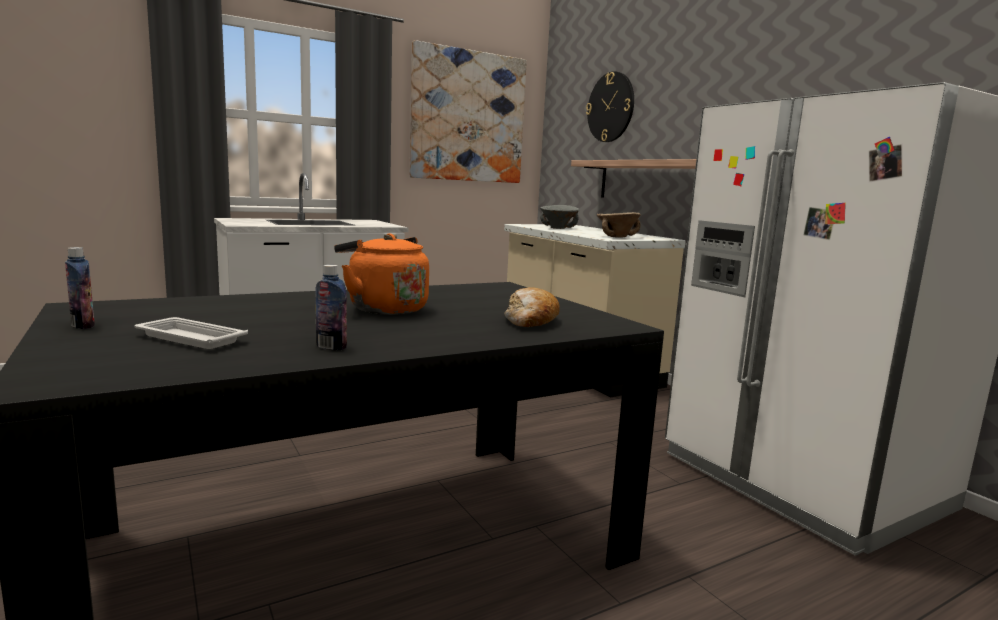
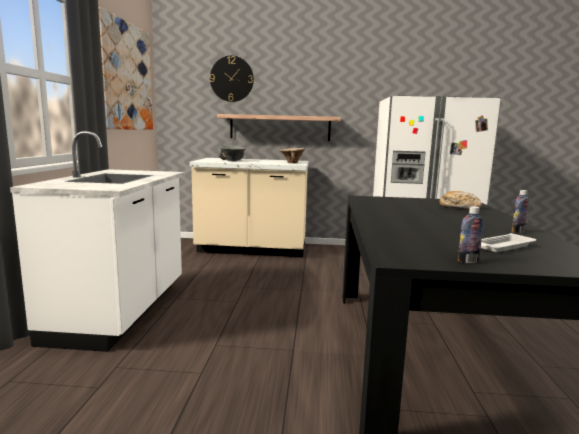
camera: 55 degrees left, 0 degrees up
orange kettle [334,233,429,315] -> none

